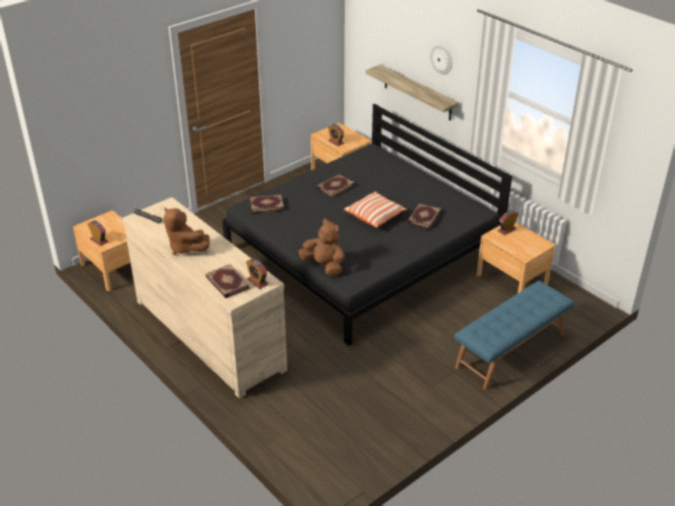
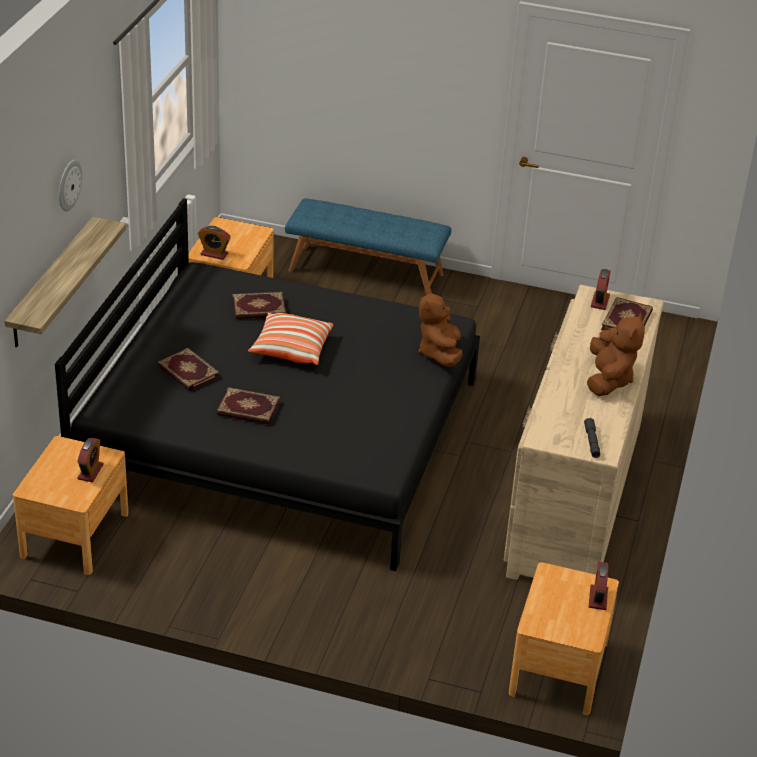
camera: 125 degrees left, 0 degrees up
book [250,195,284,213] -> book moved to [157,348,220,391]

